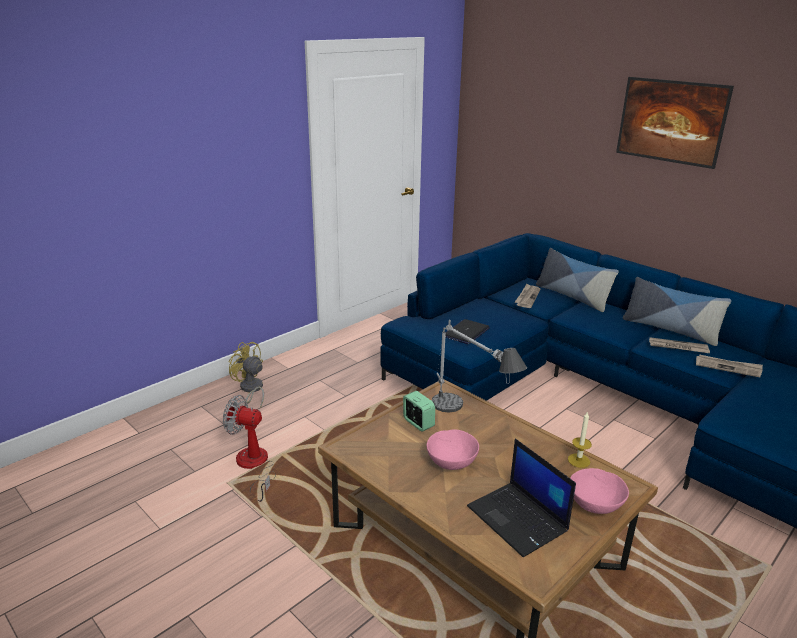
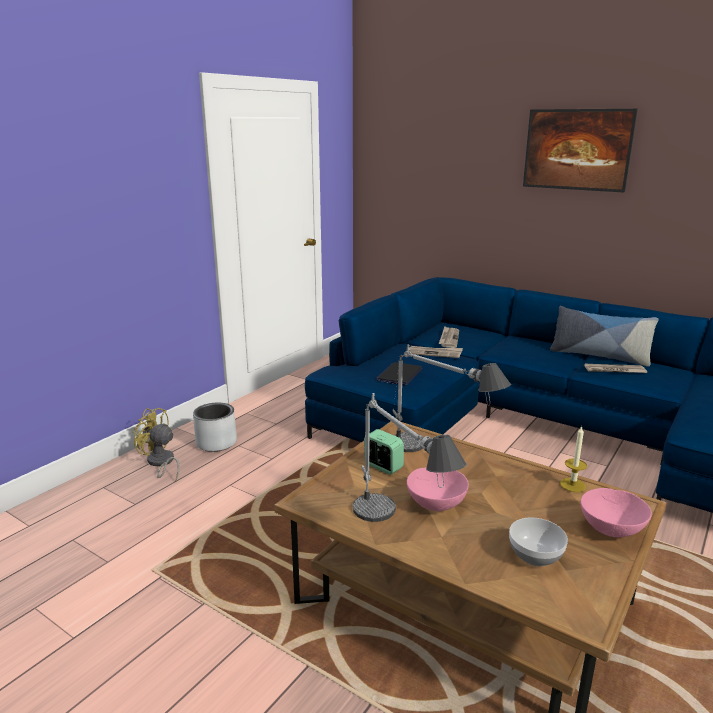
camera: 10 degrees left, 5 degrees down
fan [223,395,276,502] -> none
laptop [467,439,576,557] -> bowl [509,517,568,566]
pillow [536,248,618,312] -> none
newspaper [696,354,763,377] -> newspaper moved to [409,346,463,358]
none -> grey planter [193,403,237,452]
none -> table lamp [353,393,467,522]

